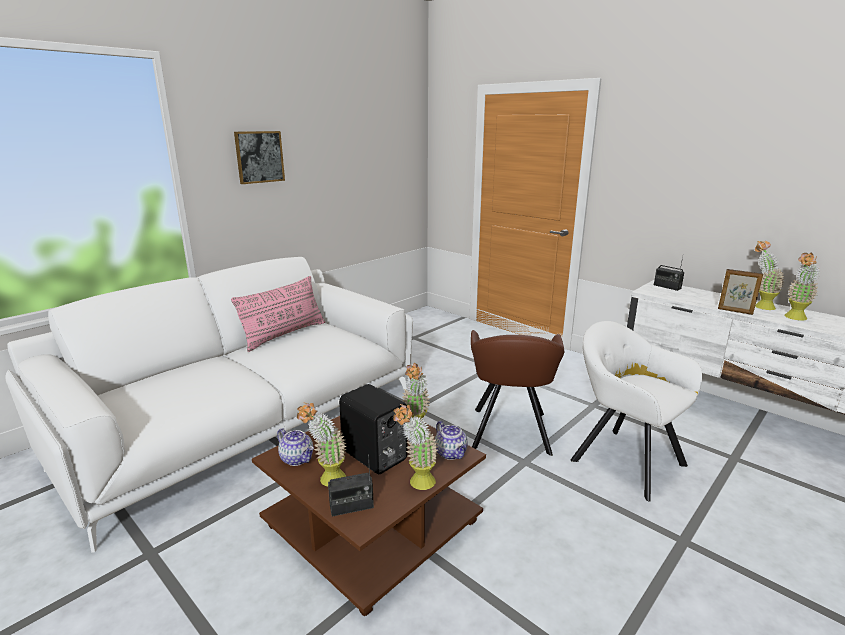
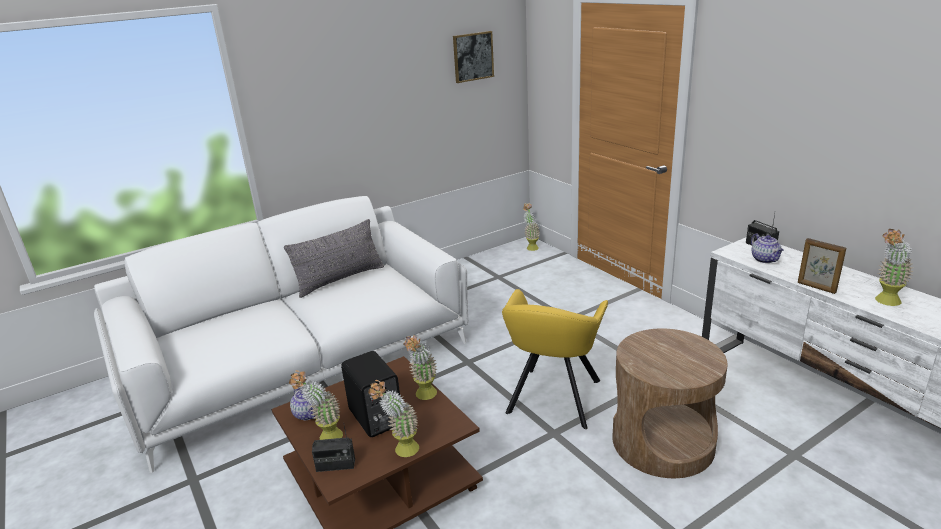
camera: 15 degrees right, 5 degrees up
pink pillow [231,276,325,352] -> grey pillow [284,219,384,298]
picture [234,131,285,184] -> picture moved to [453,31,494,83]
teapot [434,421,468,460] -> teapot moved to [751,234,784,263]
brown armchair [471,330,564,456] -> yellow armchair [502,289,608,429]
white armchair [571,321,703,502] -> brown side table [612,328,728,478]
potted plant [755,241,785,310] -> potted plant moved to [523,203,540,251]

